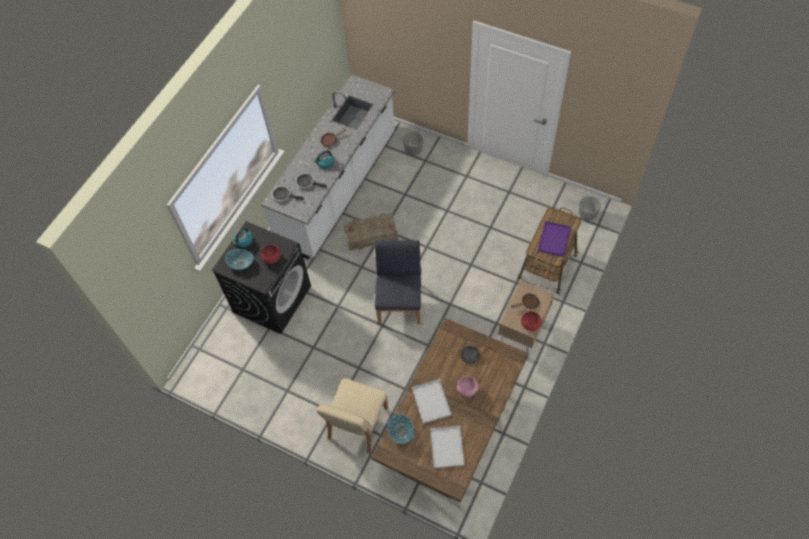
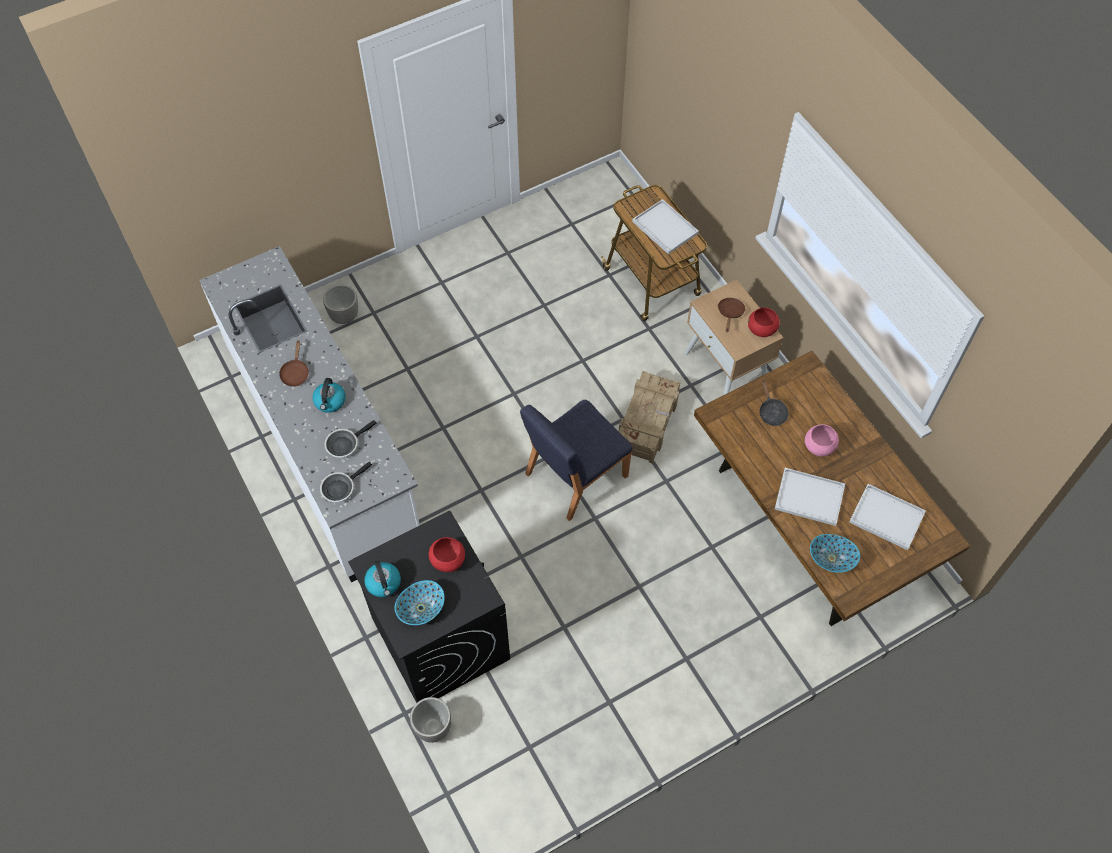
camera: 60 degrees left, 0 degrees up
beige chair [317,378,388,454] -> none
crate [344,213,398,251] -> crate moved to [619,371,680,464]
blue chair [375,240,421,324] -> blue chair turned 75 degrees counterclockwise [520,400,633,521]
purple tray [538,221,571,257] -> white tray [632,199,699,254]
planter [579,196,601,220] -> planter moved to [410,697,451,743]

